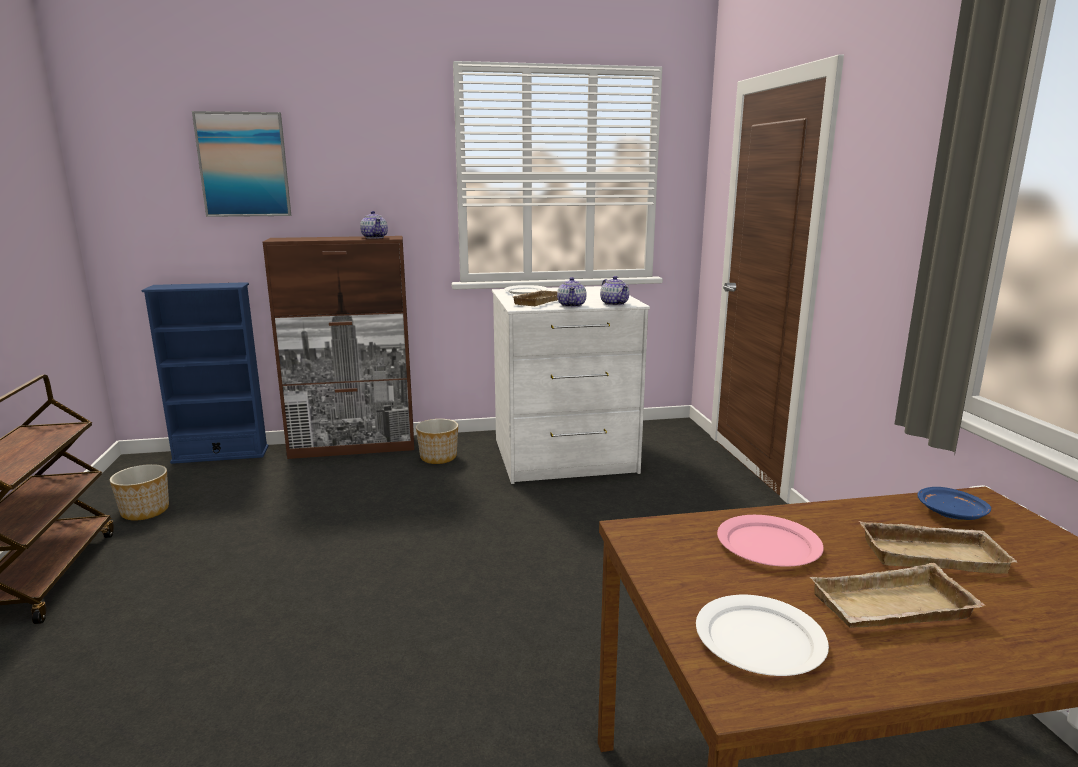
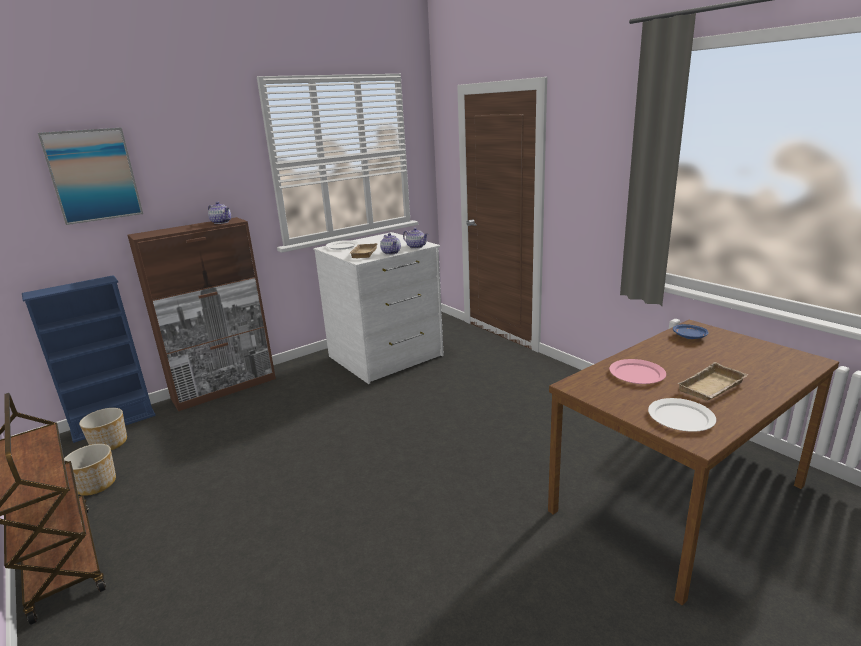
camera: 25 degrees left, 5 degrees up
planter [416,419,458,464] -> planter moved to [79,408,127,450]
beige tray [859,521,1017,574] -> none

